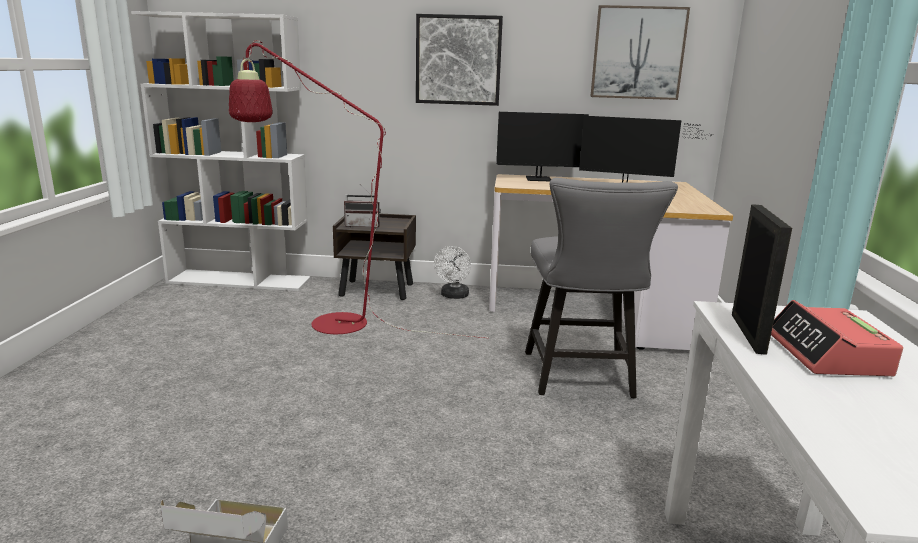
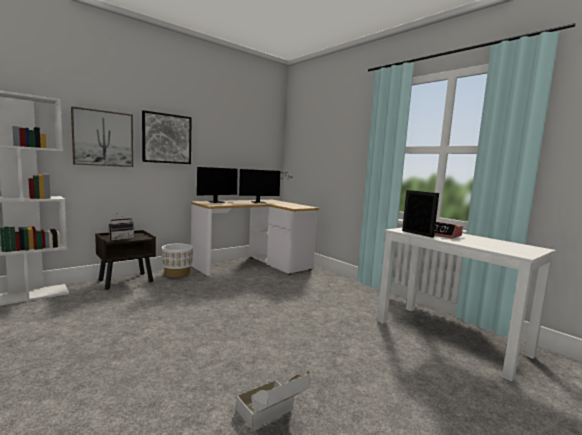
camera: 45 degrees left, 10 degrees down
red floor lamp [229,40,486,338] -> none
white fan [434,246,471,299] -> white planter [162,244,193,278]
grey chair [525,178,678,398] -> none
picture [590,5,690,100] -> picture moved to [71,107,133,167]

